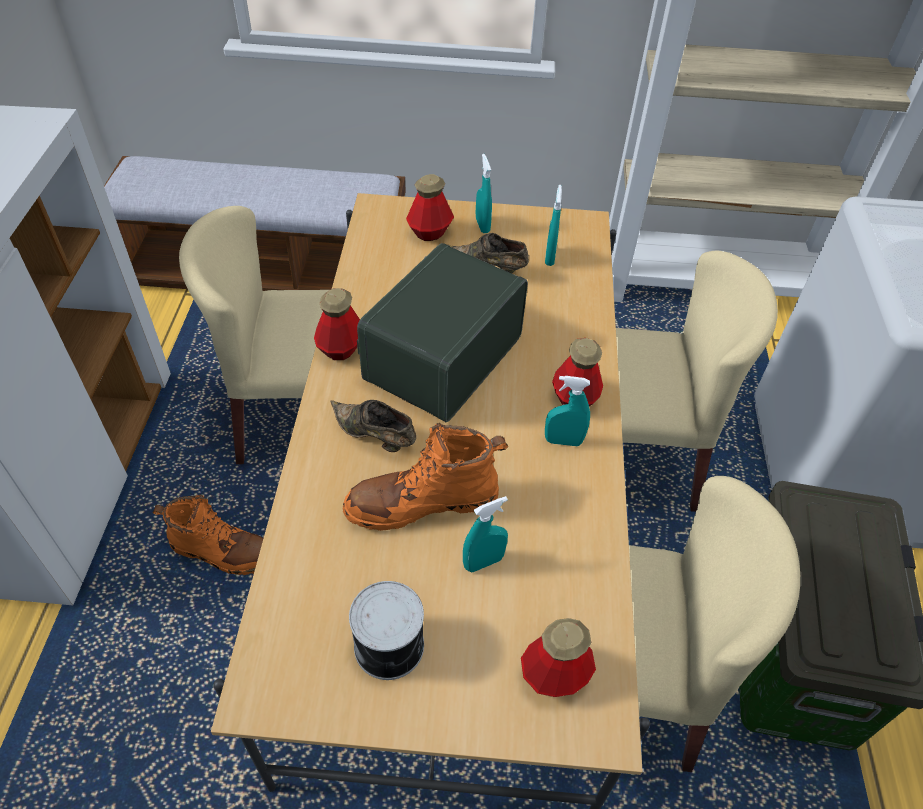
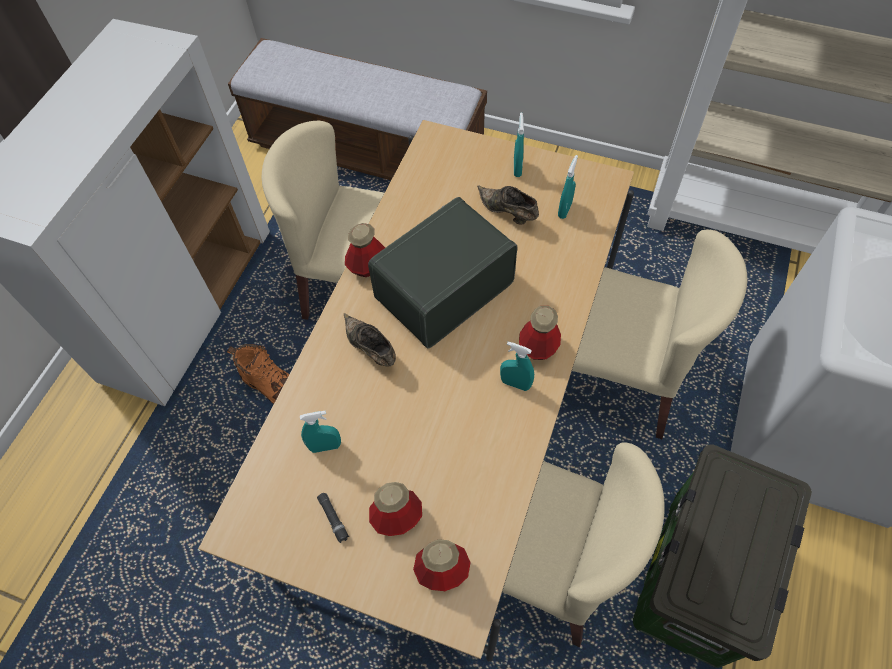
camera: 20 degrees right, 10 degrees up
orange boot [342,422,508,531] -> none
can [349,581,424,680] -> black flashlight [317,493,349,543]
bottle [406,174,454,241] -> bottle moved to [369,482,422,536]
turquoise spray bottle [463,496,508,573] -> turquoise spray bottle moved to [300,411,341,453]

